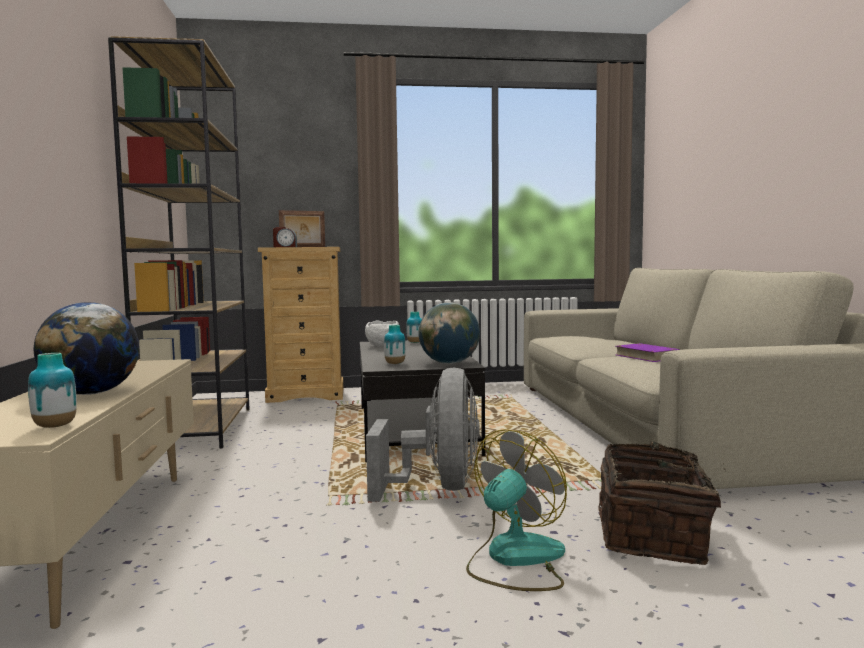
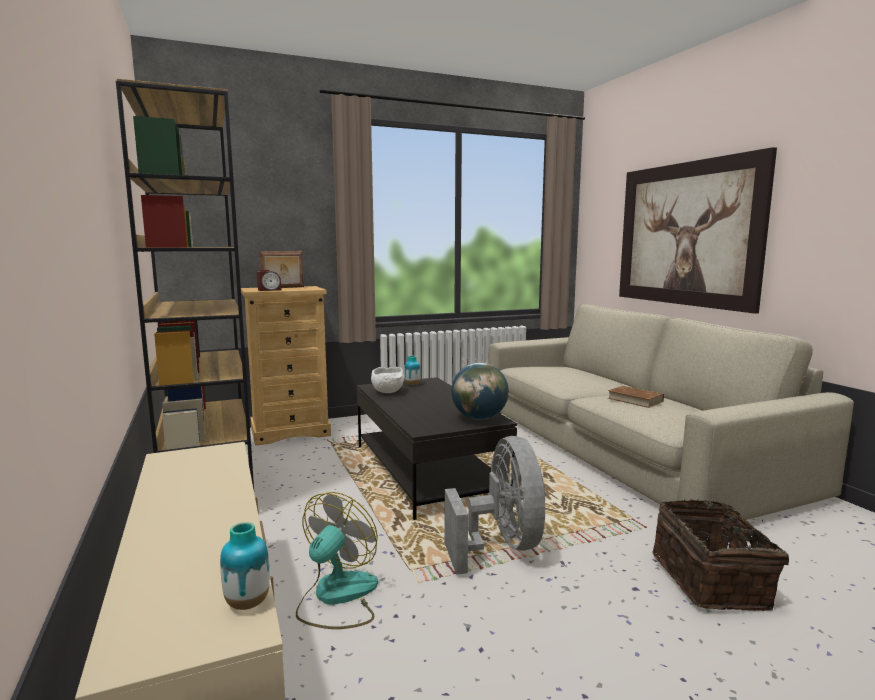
camera: 15 degrees left, 5 degrees up
globe [34,302,139,395] -> none
vase [384,325,406,364] -> none
fan [466,429,567,591] -> fan moved to [296,492,378,629]
purple book [616,343,680,362] -> brown book [608,386,664,408]
none -> picture [619,147,777,314]

